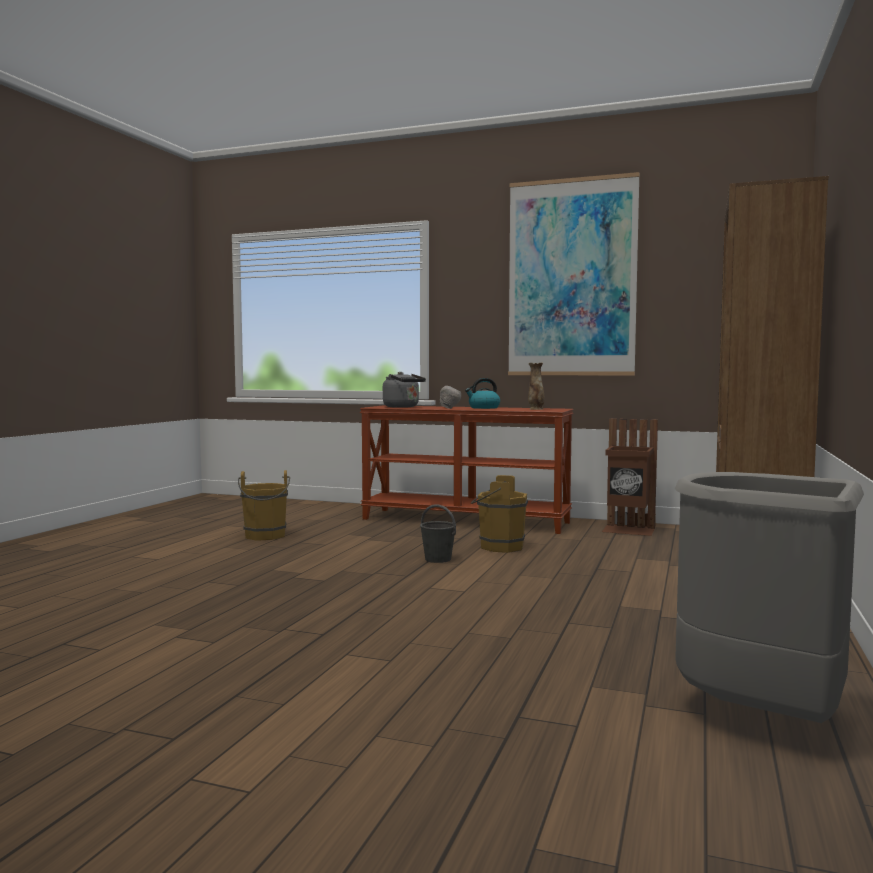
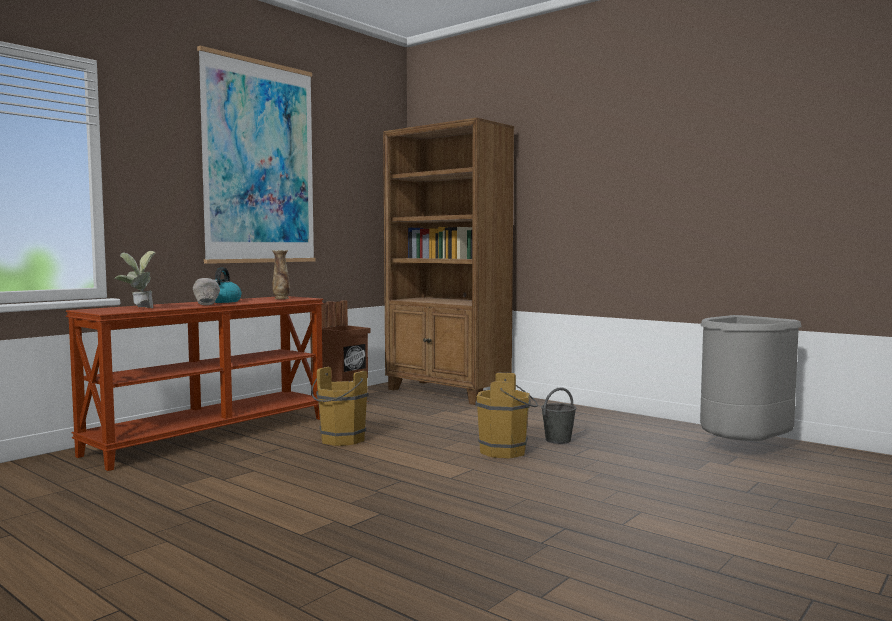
camera: 70 degrees left, 0 degrees up
brown bucket [238,470,290,541] -> brown bucket moved to [476,373,538,458]
grey kettle [383,372,426,408] -> potted plant [115,251,155,308]
grey bucket [420,504,456,563] -> grey bucket moved to [541,387,576,444]

